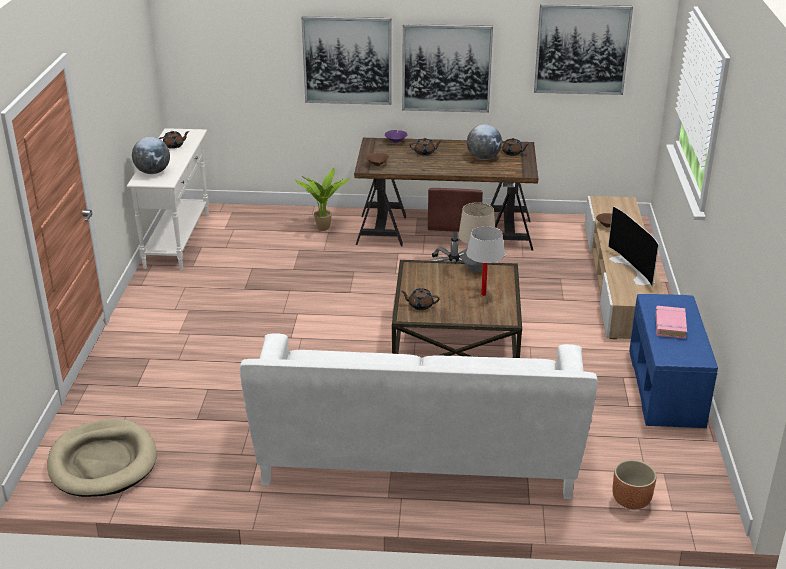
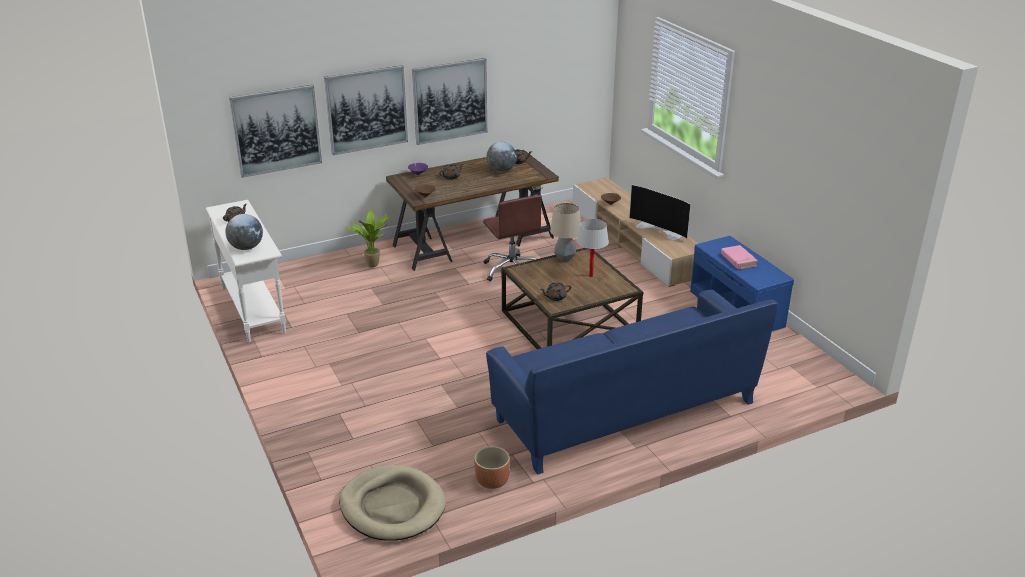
camera: 30 degrees left, 0 degrees up
white sofa [240,333,598,499] -> blue sofa [486,289,778,475]
picture [534,4,633,95] -> picture moved to [229,85,322,178]
brown planter [613,460,656,509] -> brown planter moved to [474,446,510,489]

